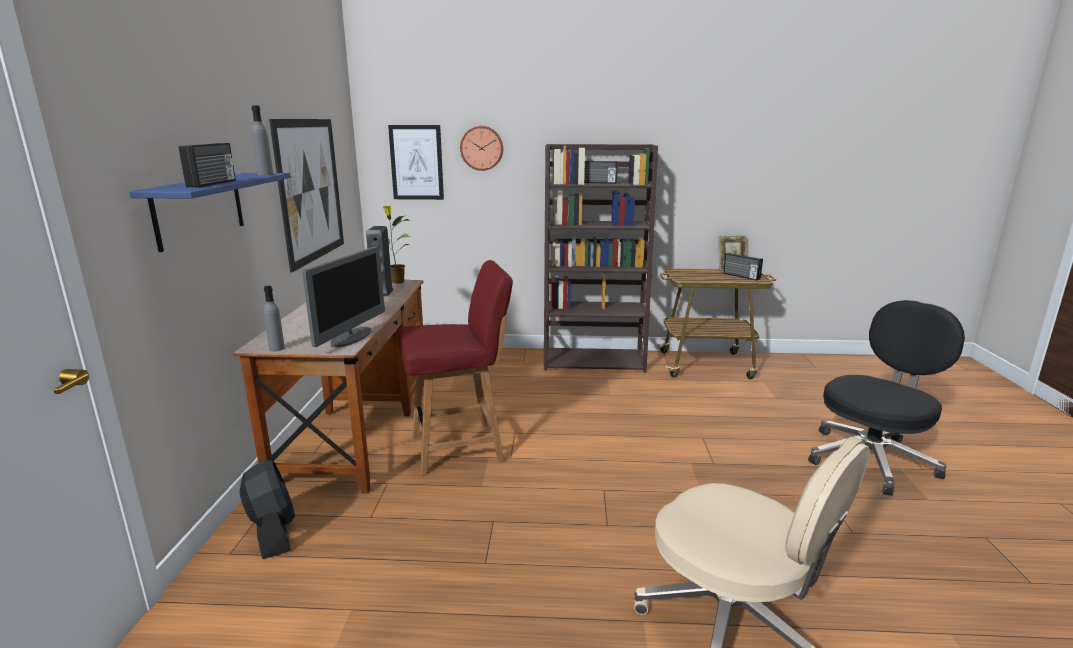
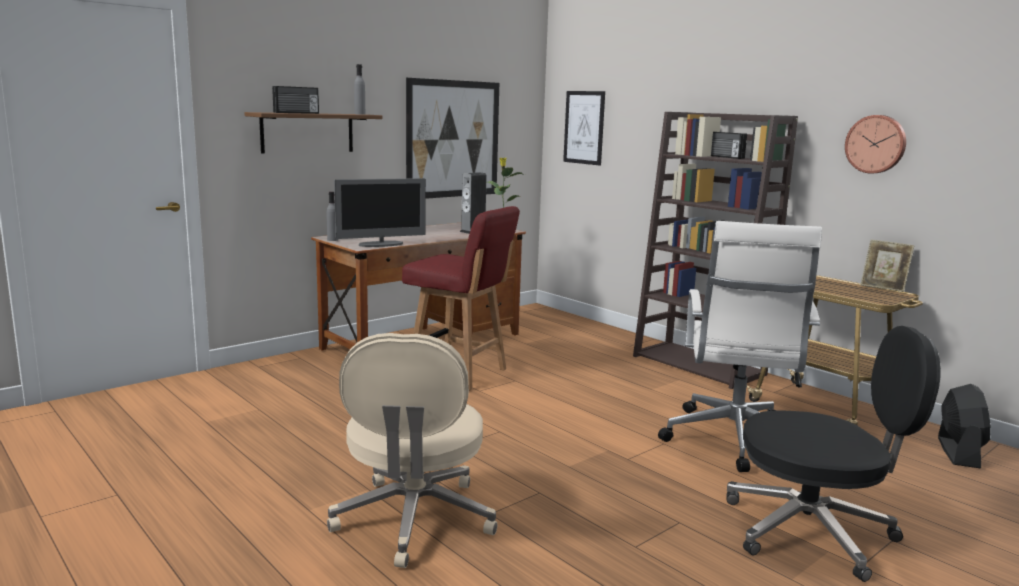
camera: 45 degrees right, 5 degrees down
blue shelf [129,173,291,252] -> brown shelf [244,112,382,153]
black fan [239,460,295,559] -> black fan moved to [938,384,991,469]
wall clock [460,126,503,171] -> wall clock moved to [845,115,906,174]
radio [723,253,763,281] -> none
none -> white office chair [658,221,822,472]

